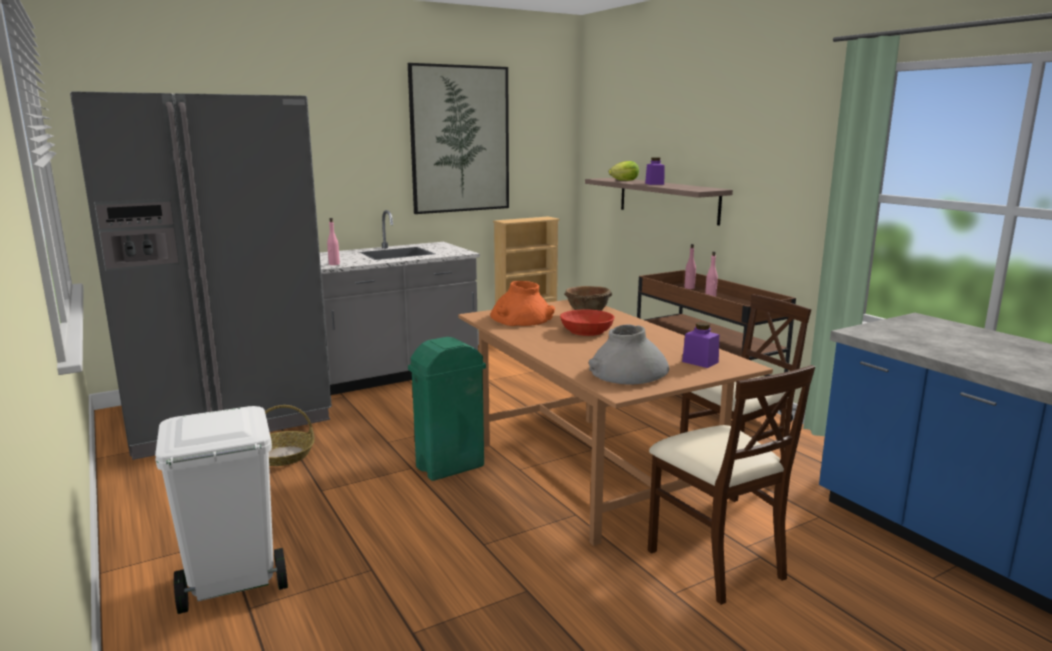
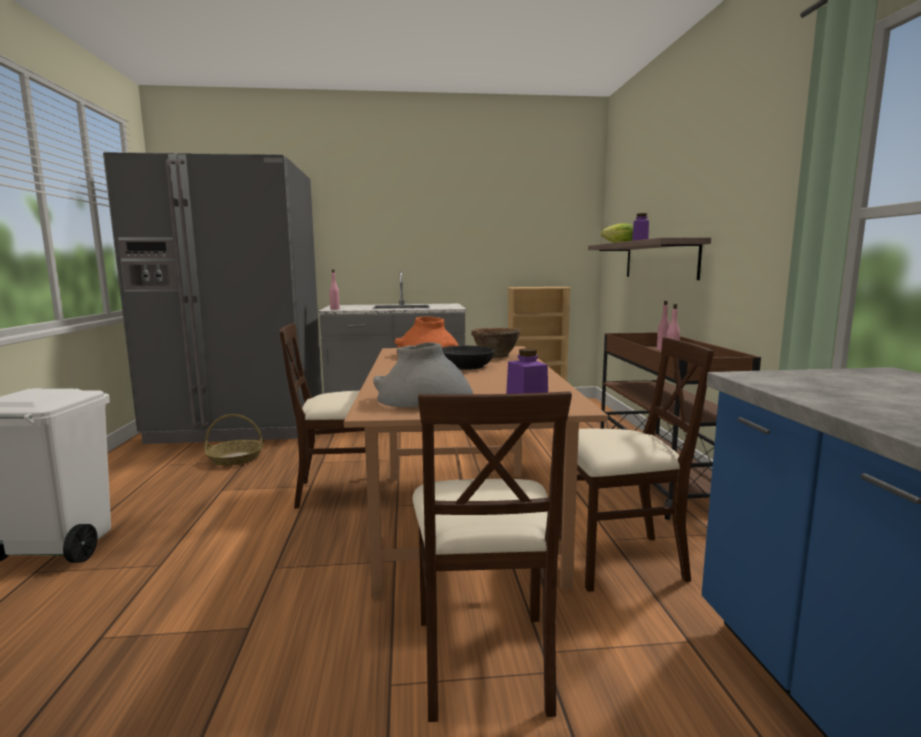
camera: 25 degrees right, 5 degrees down
picture [408,63,509,214] -> none
green trash can [408,337,486,481] -> beige chair [280,323,365,509]
red bowl [560,309,615,336] -> black bowl [442,346,495,370]

